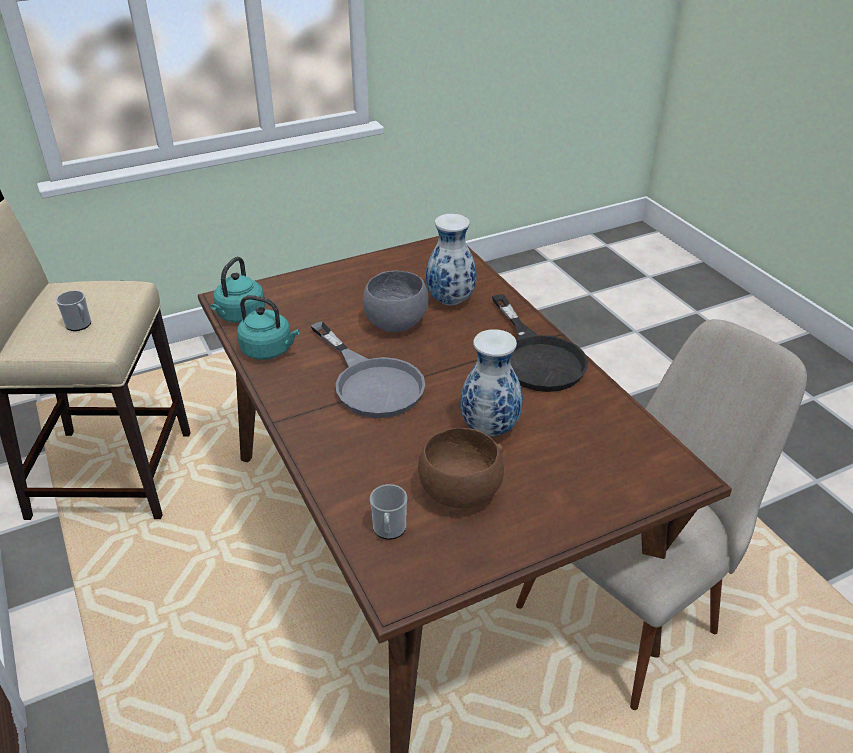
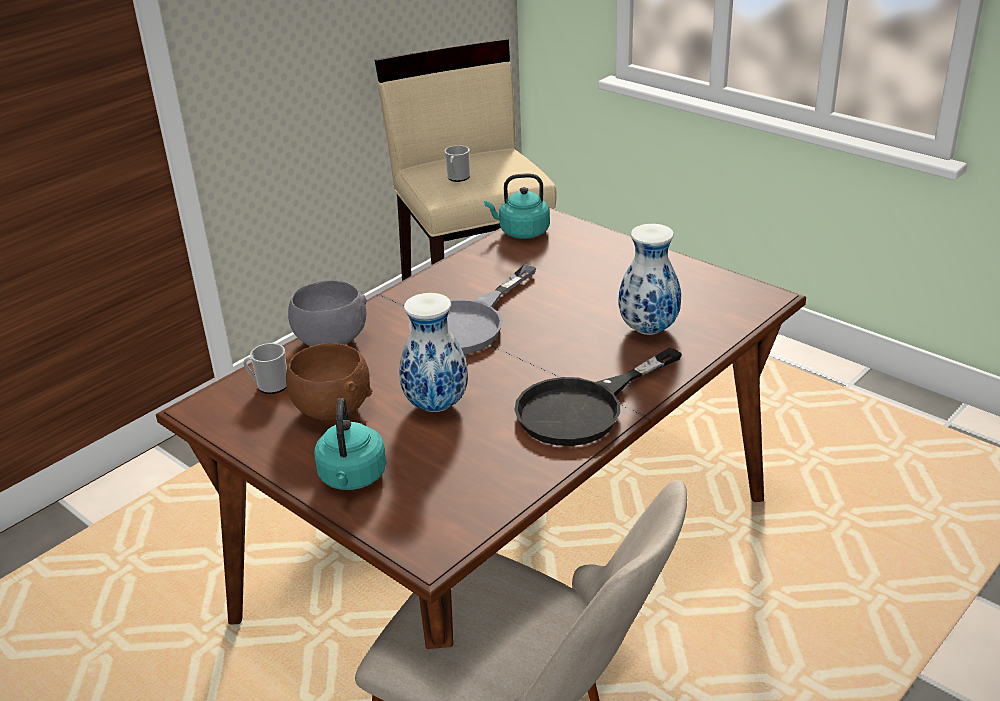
camera: 70 degrees right, 5 degrees down
turquoise kettle [237,295,300,360] -> turquoise kettle moved to [314,398,386,490]
grey bowl [363,271,429,332] -> grey bowl moved to [288,280,367,346]

